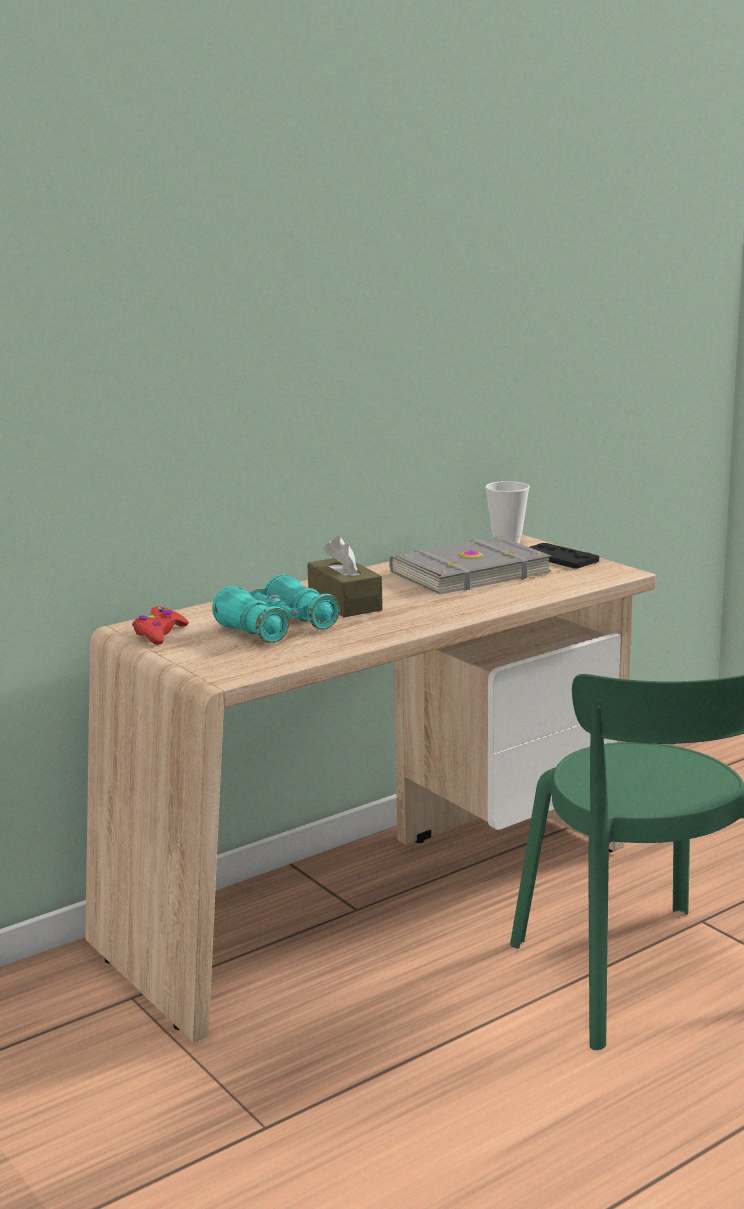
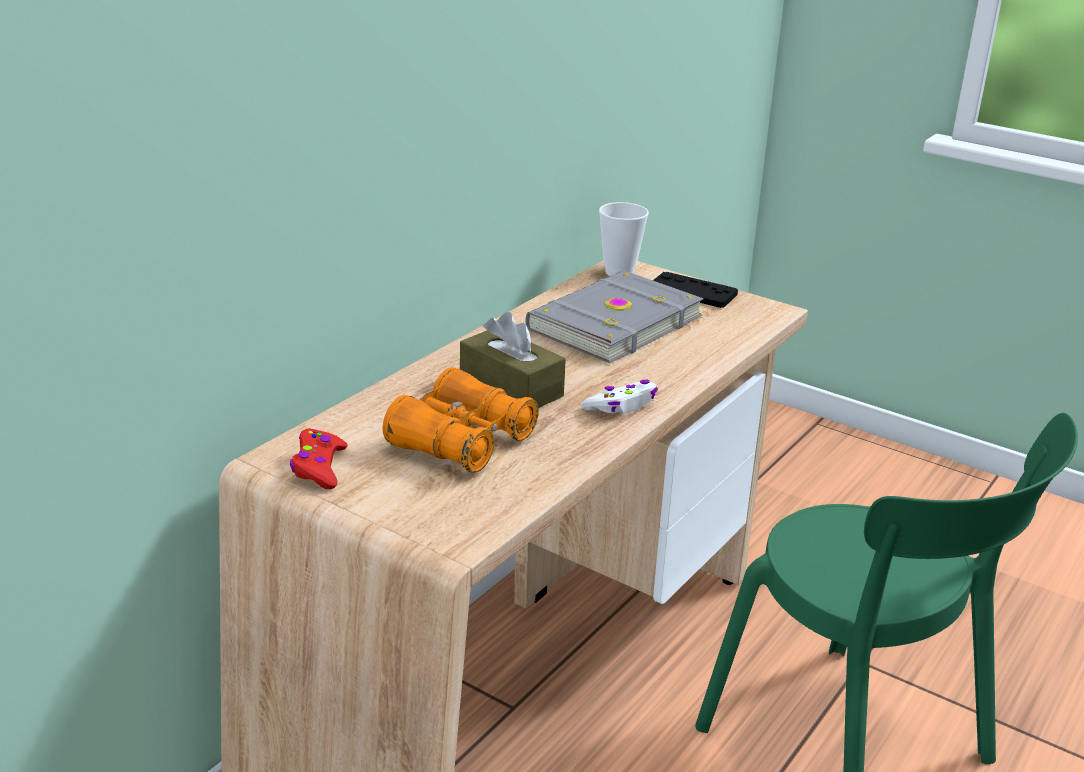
camera: 20 degrees left, 10 degrees up
turquoise binoculars [212,574,340,643] -> orange binoculars [383,367,539,473]
none -> white game controller [581,380,658,413]

